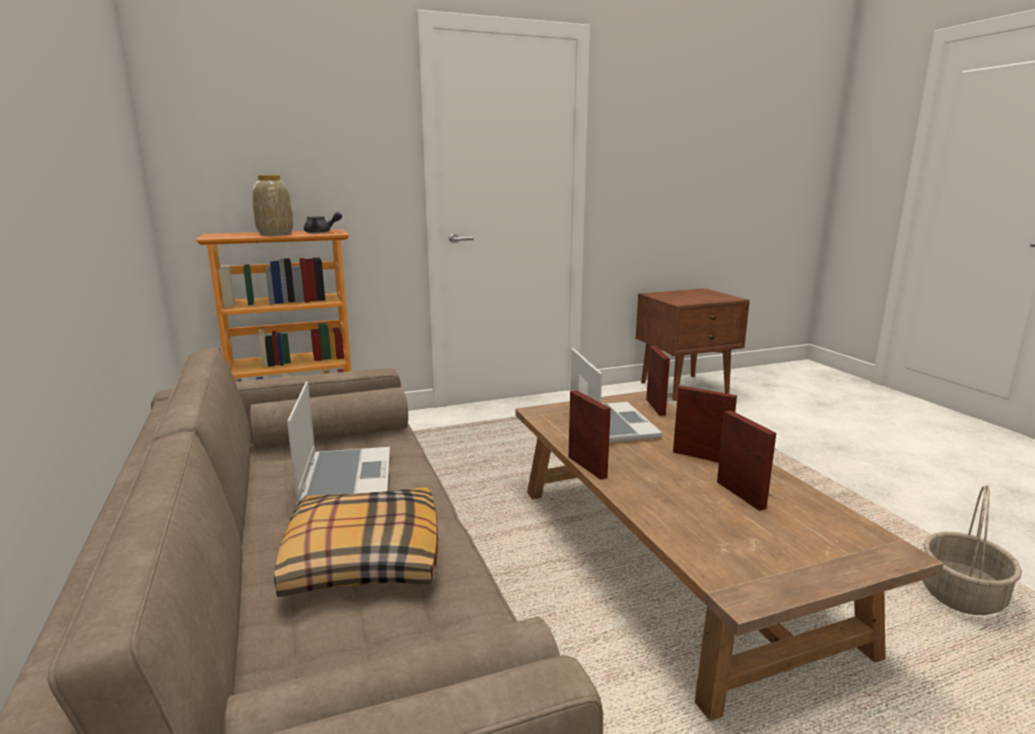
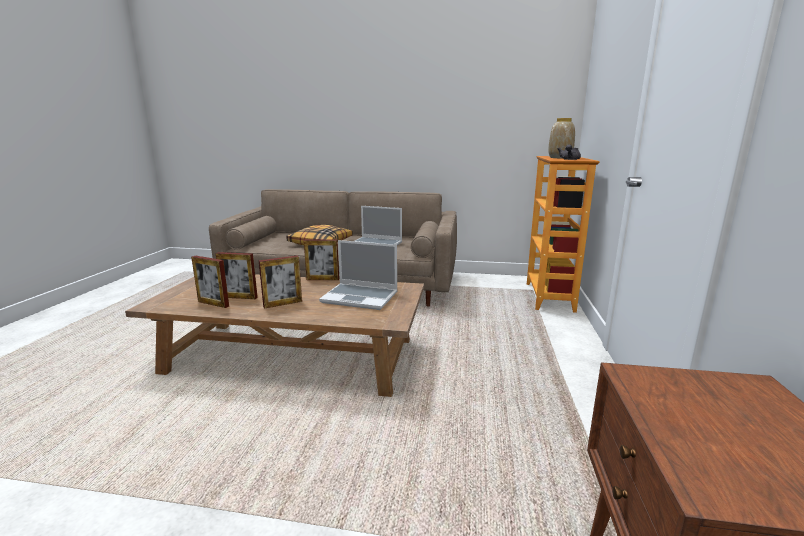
camera: 120 degrees right, 0 degrees up
picture frame [646,346,670,416] -> picture frame moved to [191,256,229,308]
basket [922,485,1022,615] -> none

